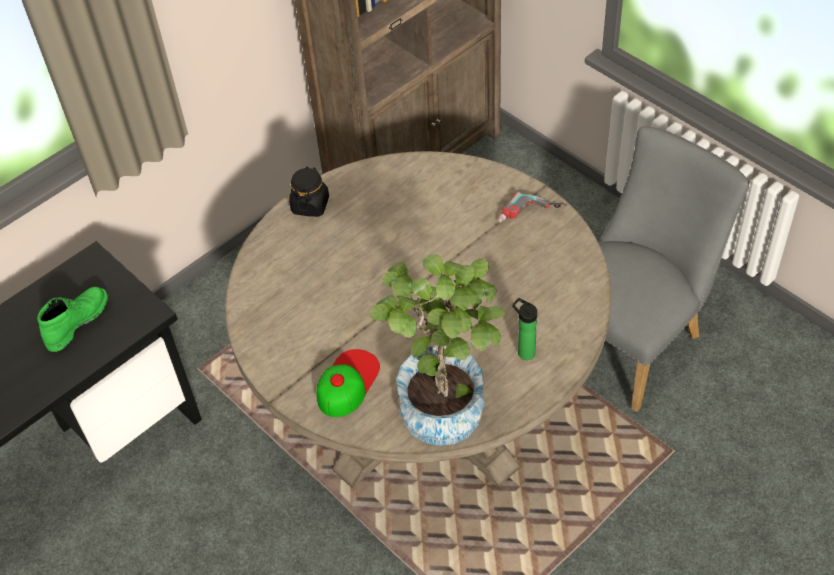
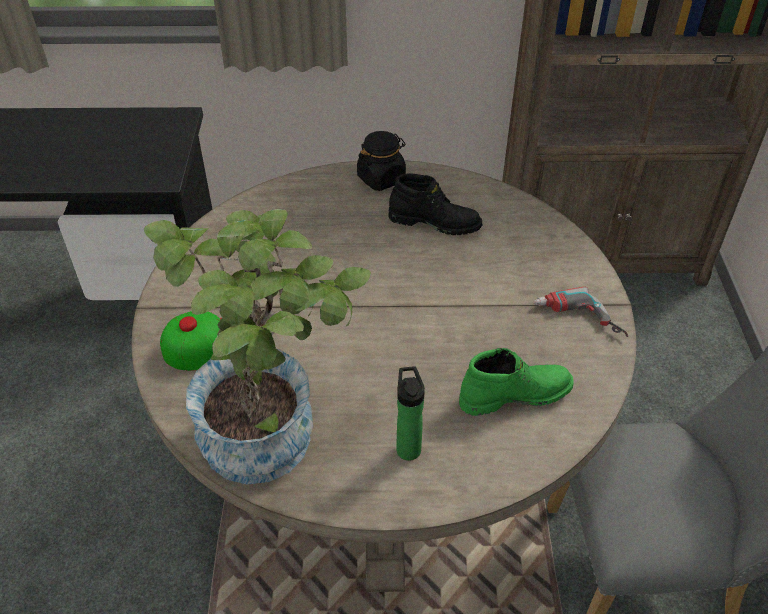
camera: 40 degrees right, 5 degrees down
green boot [37,287,108,352] -> green boot moved to [459,348,573,416]
none -> black boot [388,174,482,235]

